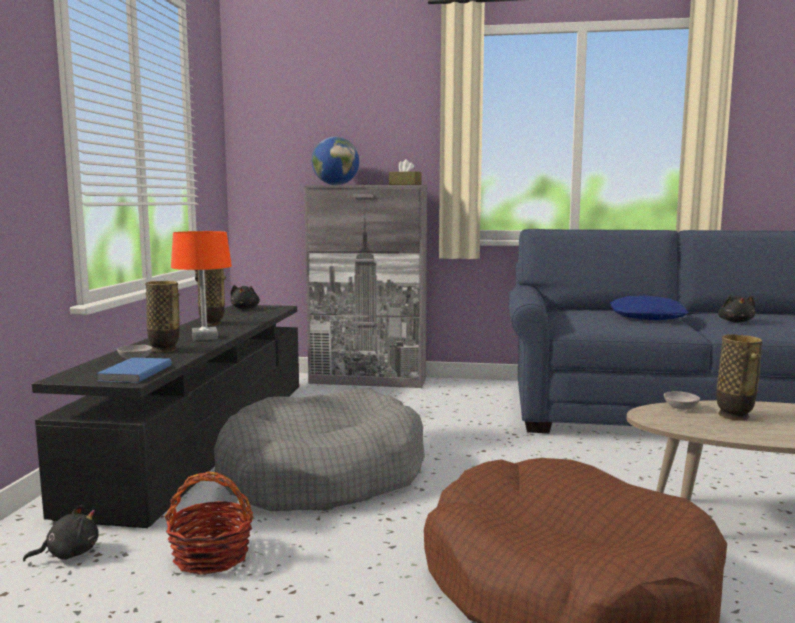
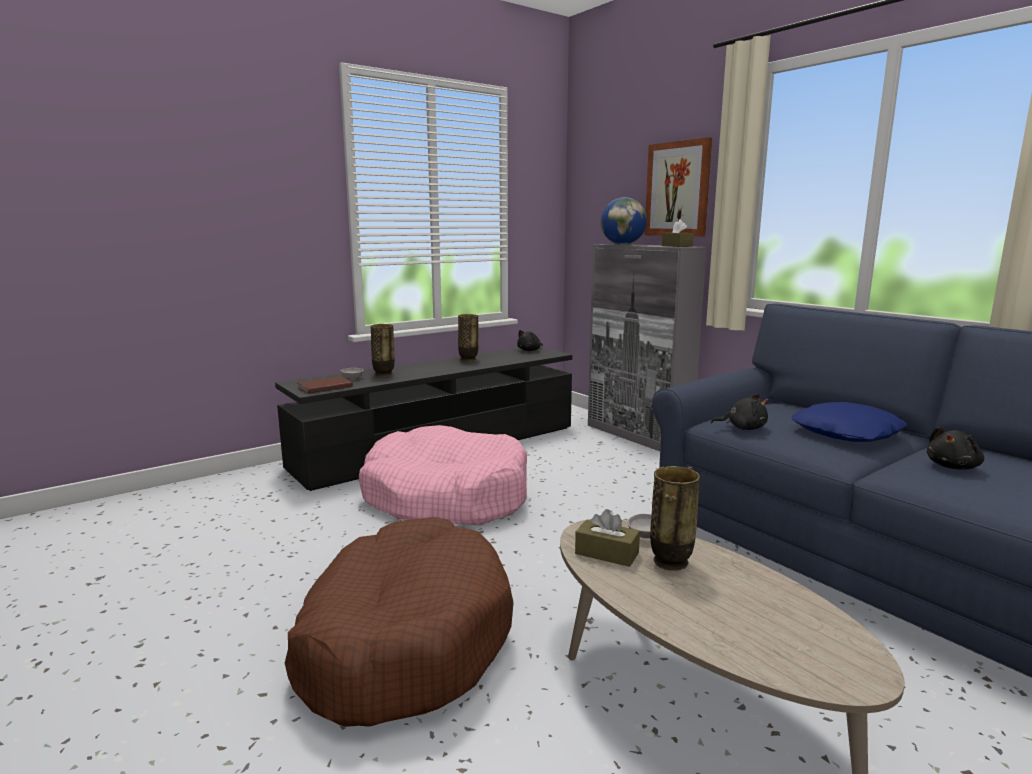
camera: 45 degrees right, 5 degrees up
black plush toy [23,504,99,562] -> black plush toy moved to [711,394,768,430]
blue book [96,357,172,383] -> brown book [298,376,353,394]
basket [165,472,253,575] -> none
orange table lamp [171,231,232,341] -> none
grey dog bed [214,388,425,511] -> pink dog bed [359,425,527,526]
none -> brown tissue box [575,509,640,567]
none -> picture [644,137,712,236]

